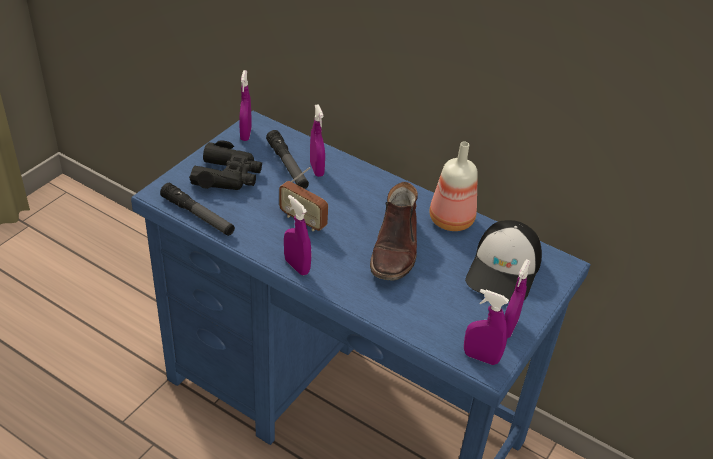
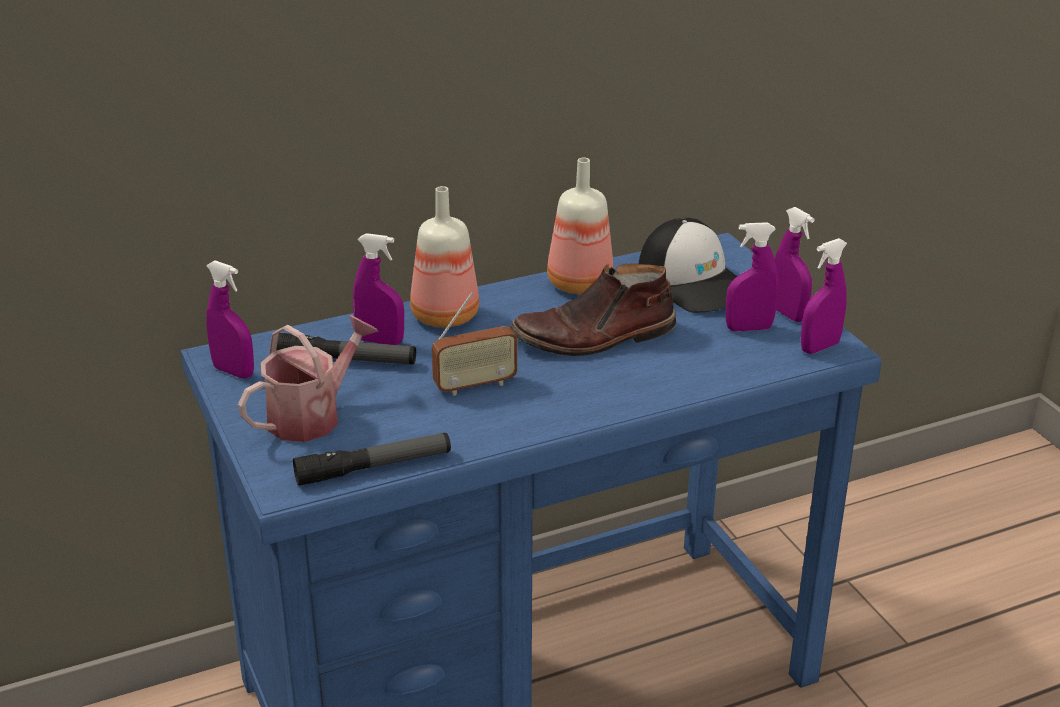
camera: 55 degrees left, 10 degrees down
black binoculars [189,140,262,190] -> watering can [238,315,379,442]
purple spray bottle [284,195,311,275] -> purple spray bottle moved to [726,222,779,331]
brown boot [370,182,418,281] -> brown boot turned 120 degrees clockwise [510,263,676,356]
none -> bottle [410,186,479,328]

